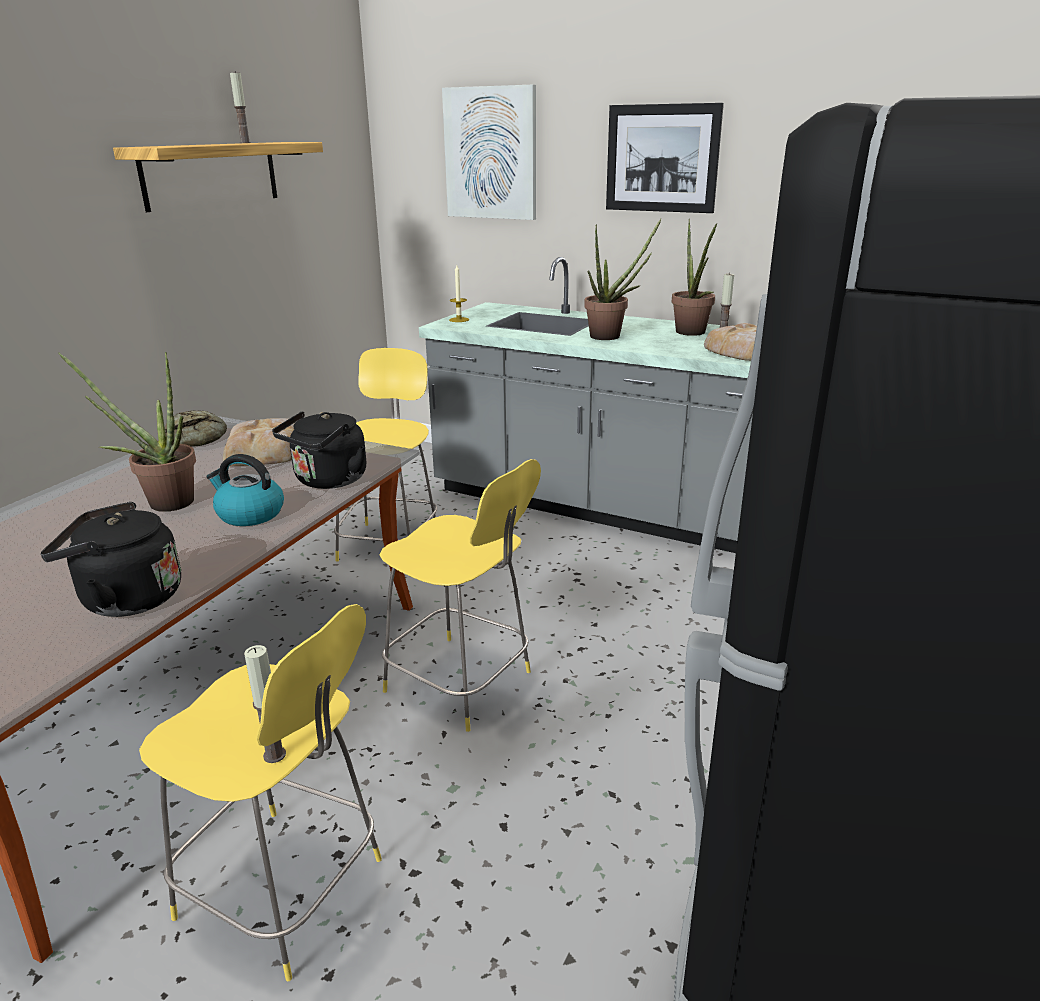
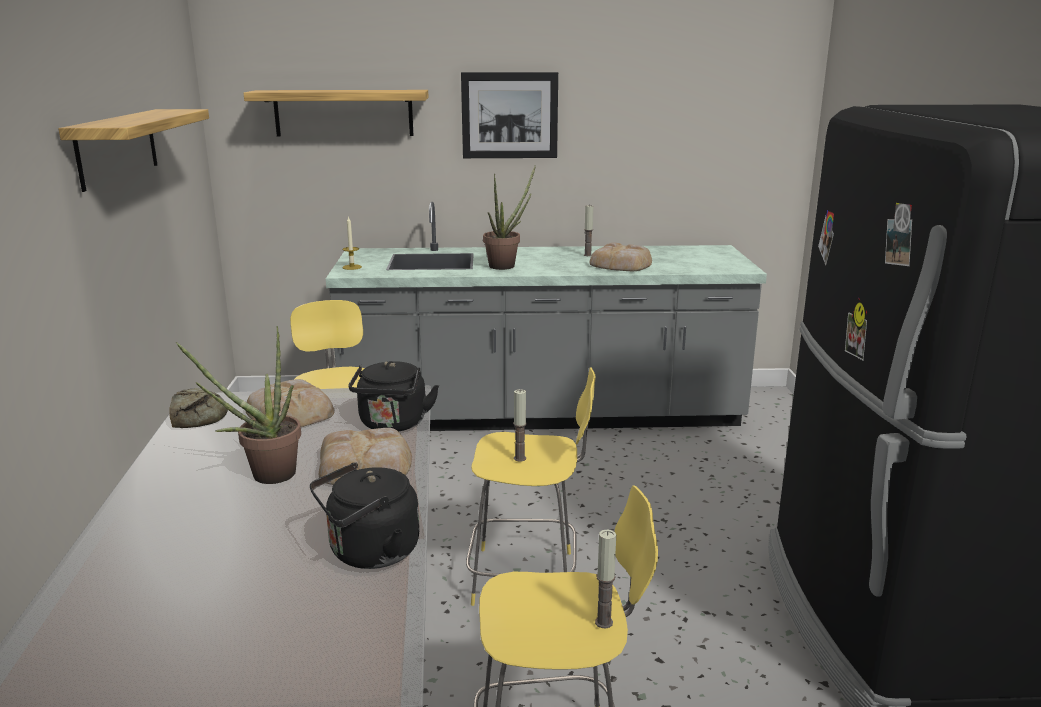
camera: 30 degrees left, 5 degrees down
kettle [206,454,284,526] -> bread [319,428,412,485]
candle [230,73,251,143] -> candle moved to [513,389,527,462]
picture [442,85,536,220] -> shelf [243,90,429,136]
potted plant [672,219,717,336] -> none

